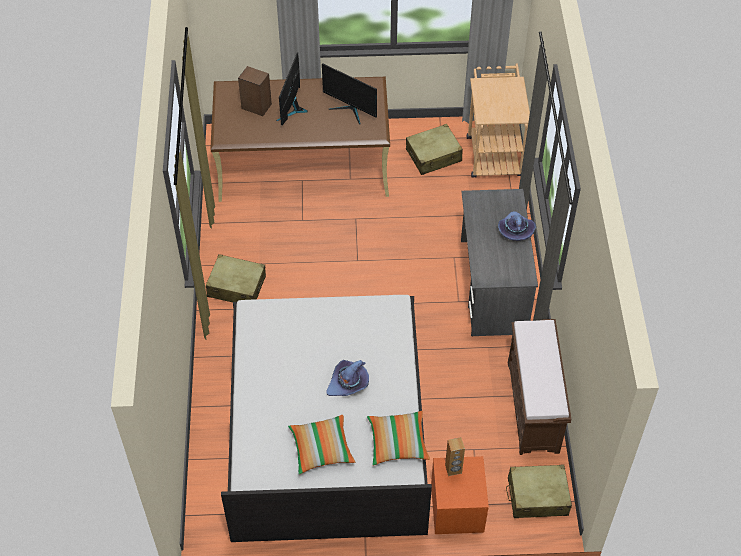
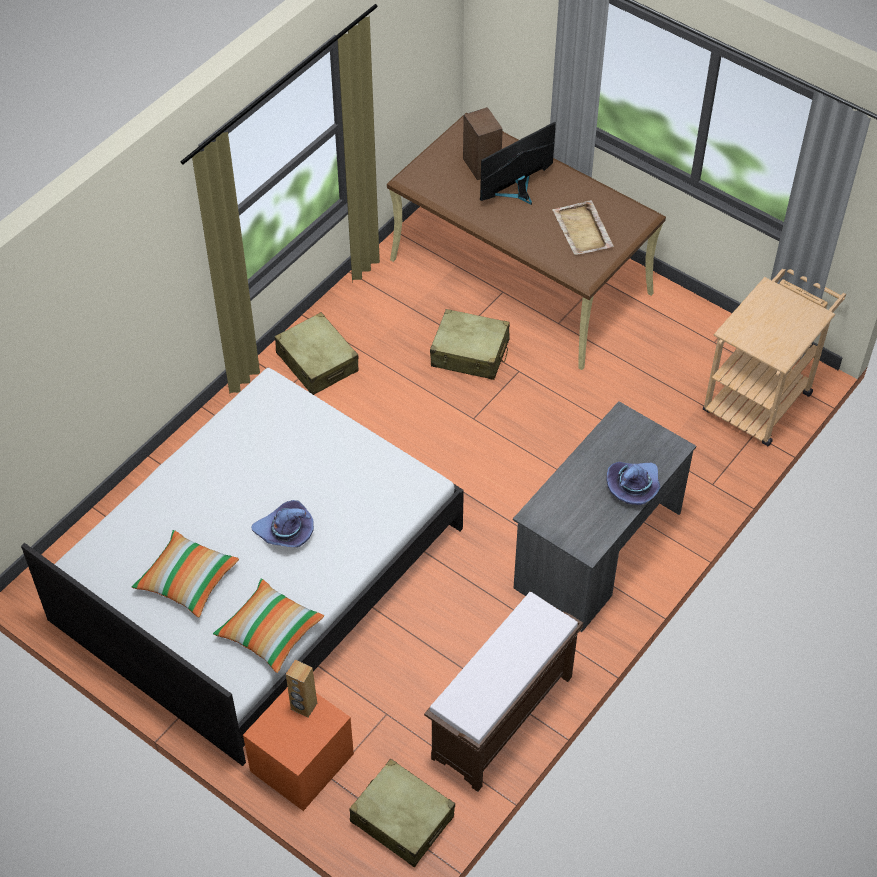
camera: 40 degrees right, 0 degrees up
monitor [322,63,377,125] -> beige tray [552,200,614,255]
beige suitcase [406,124,463,175] -> beige suitcase moved to [430,309,510,380]

